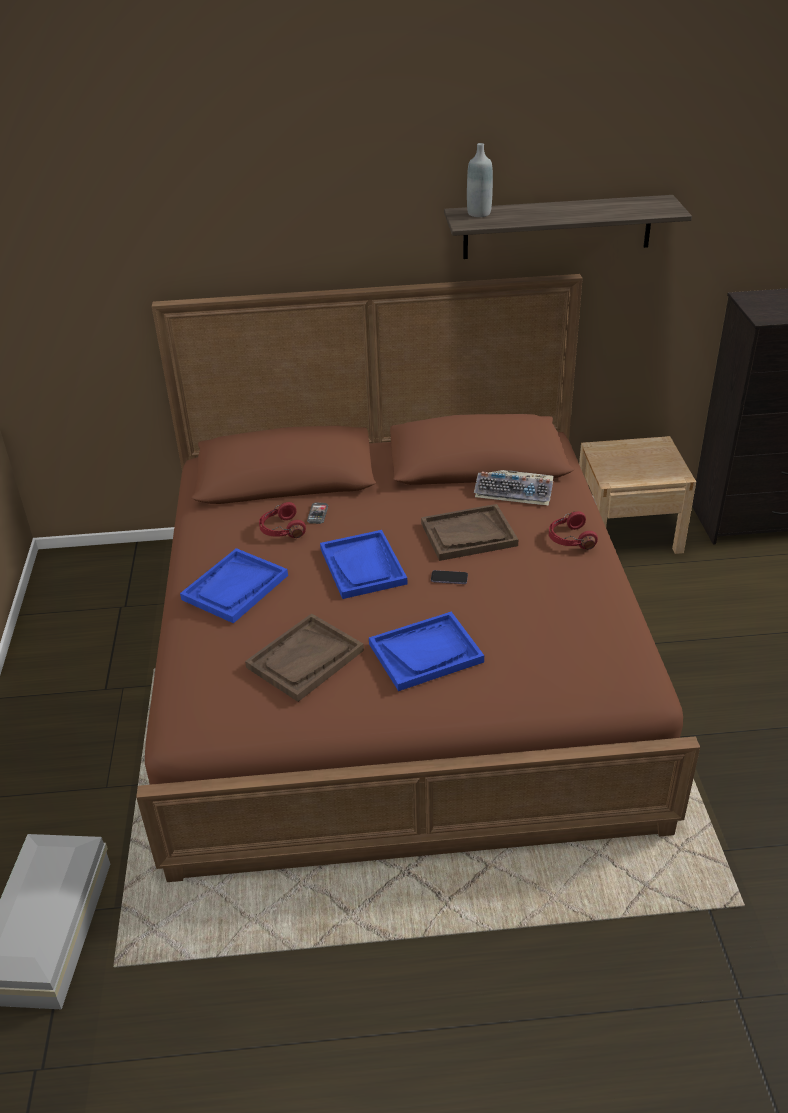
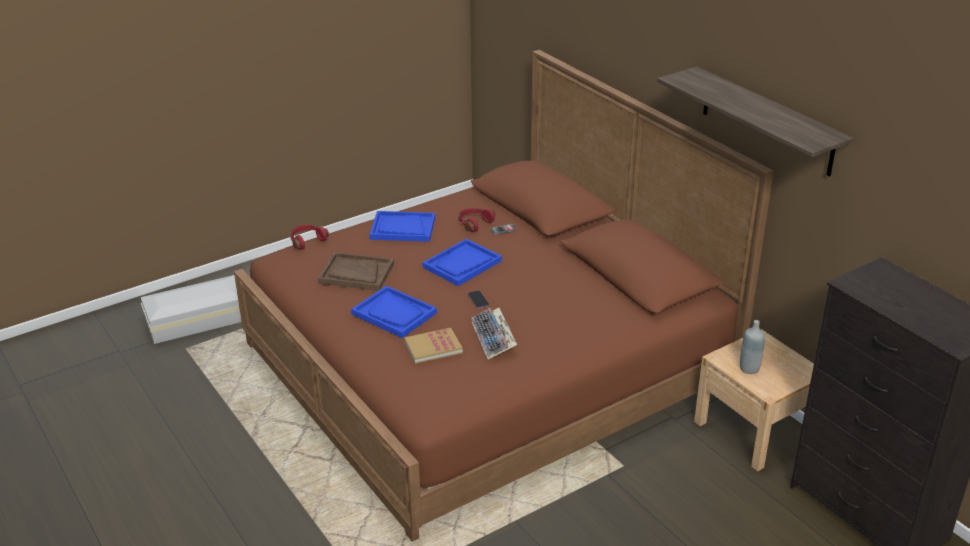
camera: 60 degrees right, 5 degrees down
brown tray [421,504,518,561] -> none
grey bottle [467,143,493,217] -> grey bottle moved to [740,320,765,374]
keyboard [474,470,554,506] -> keyboard moved to [472,308,517,360]
red headphones [549,511,598,549] -> red headphones moved to [290,225,329,250]
none -> book [404,328,463,364]

